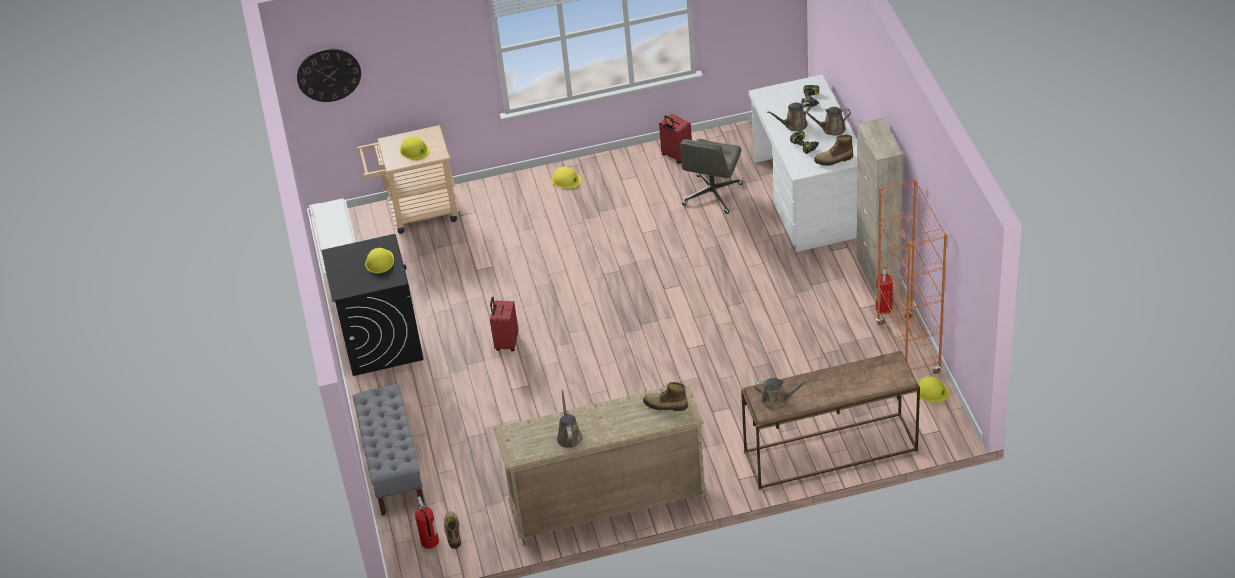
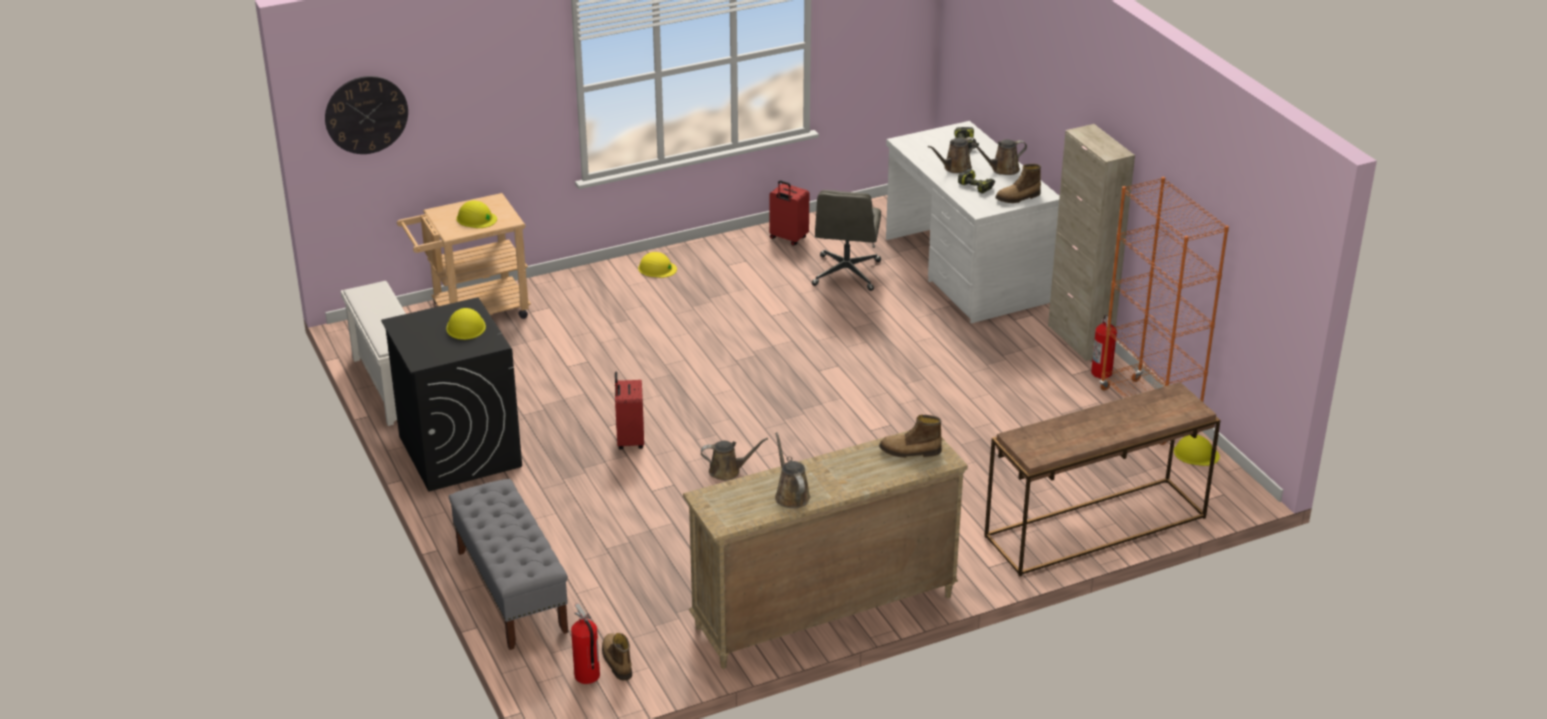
camera: 15 degrees left, 10 degrees down
brown watering can [754,378,810,410] -> brown watering can moved to [701,438,768,481]

